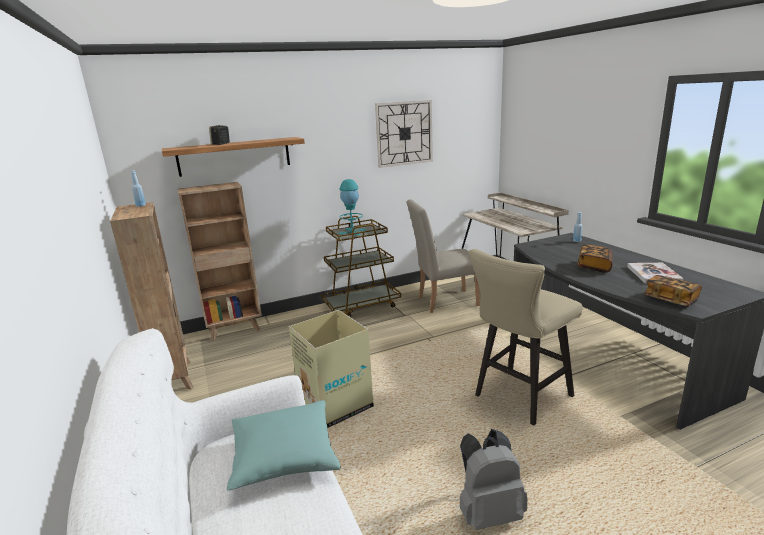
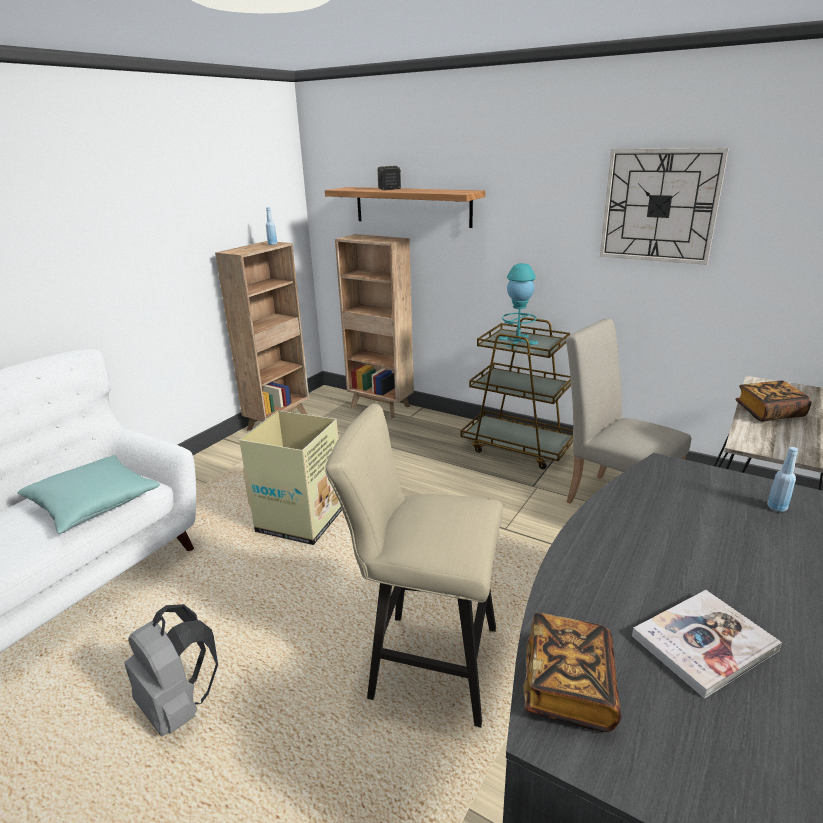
camera: 55 degrees right, 5 degrees up
book [578,244,612,273] -> book moved to [735,381,811,422]

